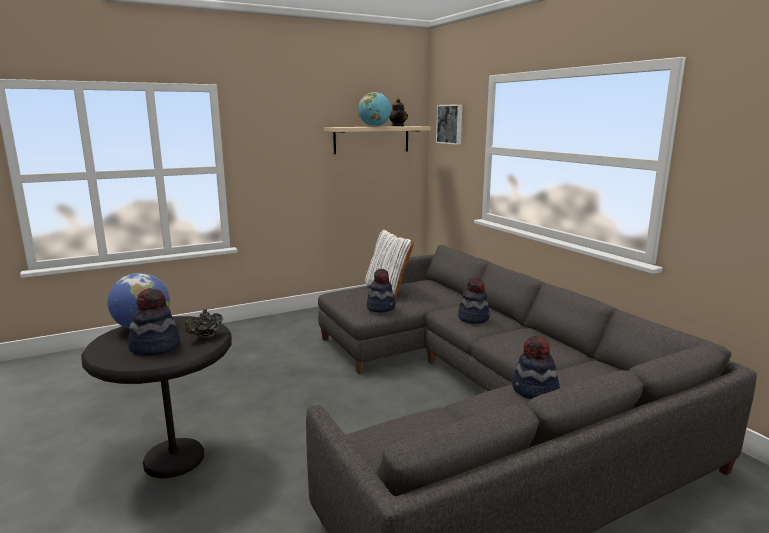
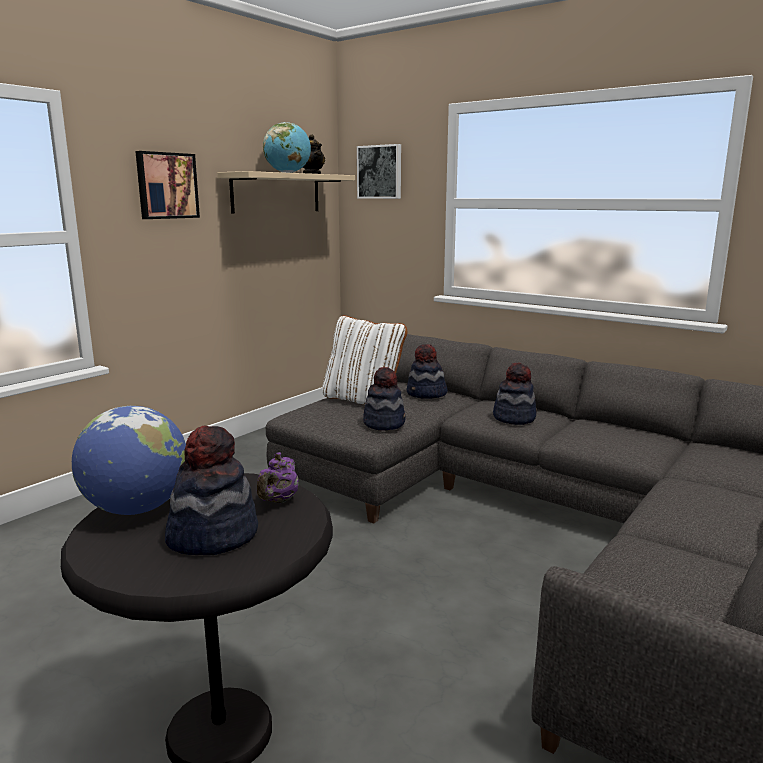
camera: 25 degrees left, 0 degrees up
black teapot [185,309,224,338] -> purple teapot [257,452,298,503]
hat [512,336,560,399] -> hat moved to [406,344,448,399]
none -> picture [135,151,200,219]

